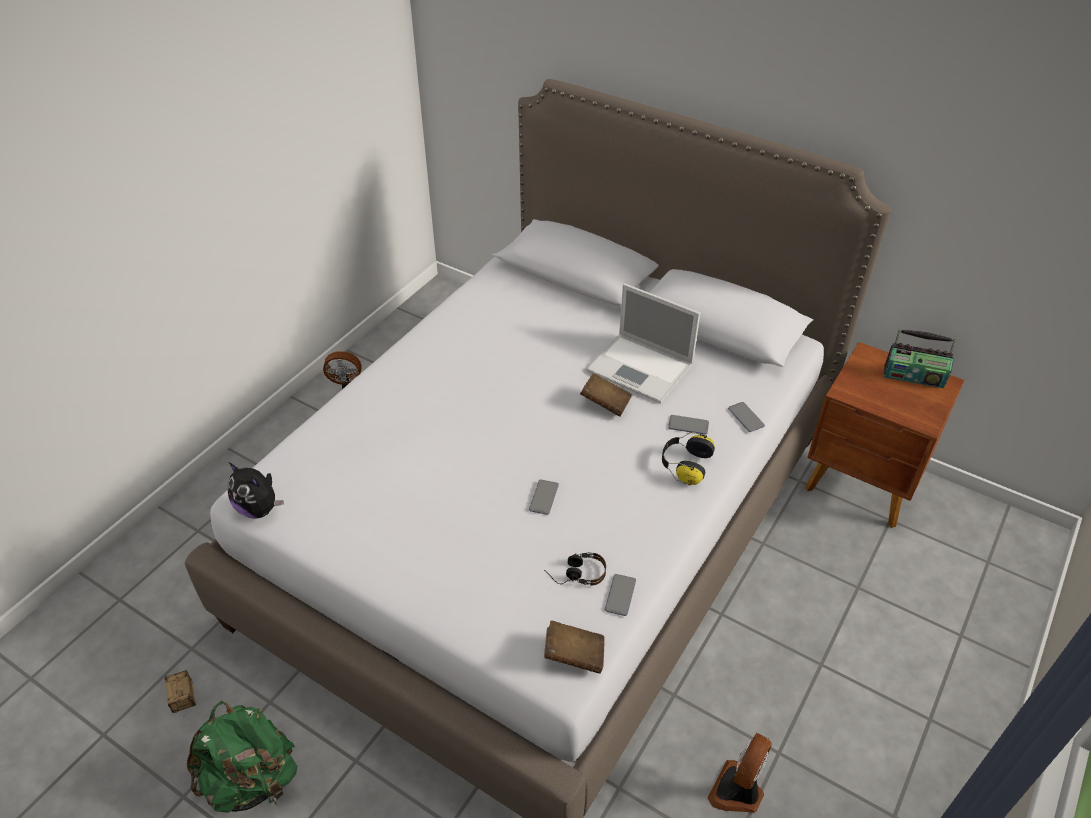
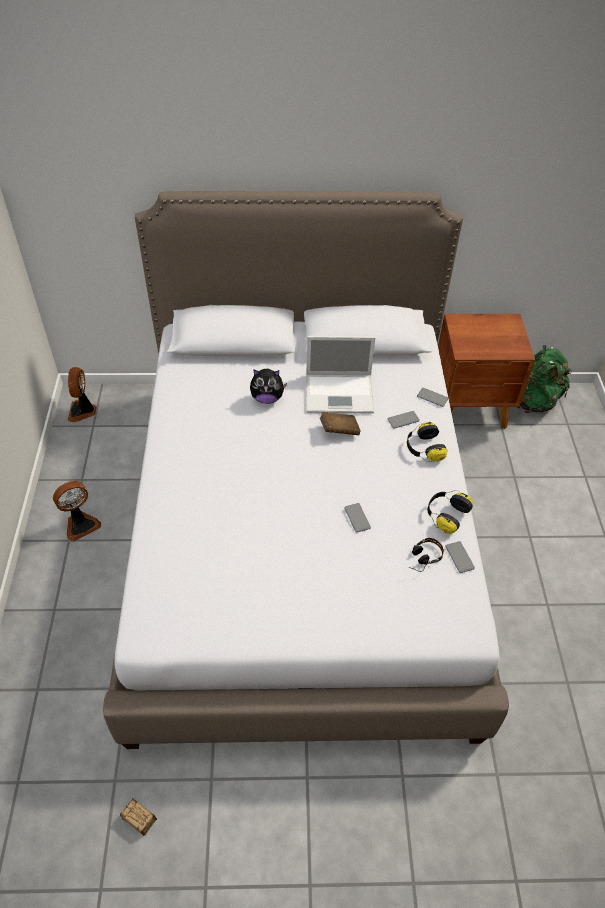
camera: 35 degrees left, 5 degrees up
green backpack [187,701,297,813] -> green backpack moved to [517,345,572,413]
plush toy [227,463,284,519] -> plush toy moved to [250,369,287,404]
brown book [544,620,605,674] -> none
fan [708,733,772,813] -> fan moved to [68,367,97,422]
radio [884,329,956,388] -> none
none -> headphones [428,490,473,534]

